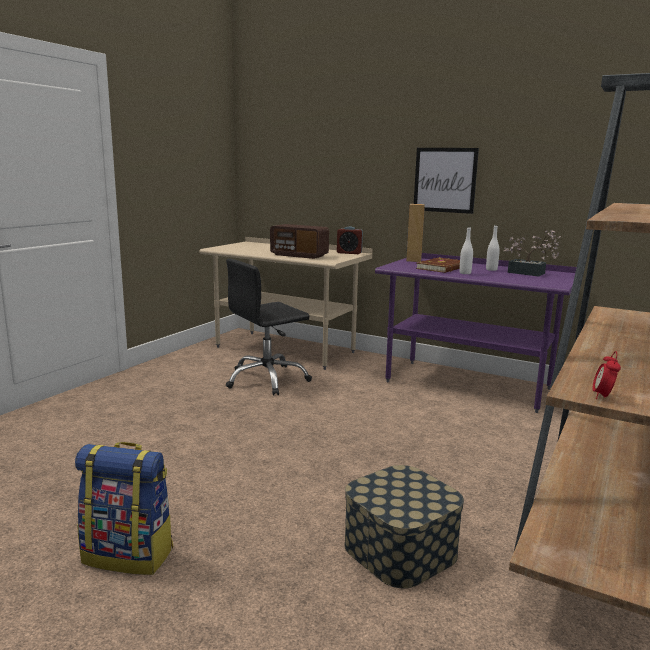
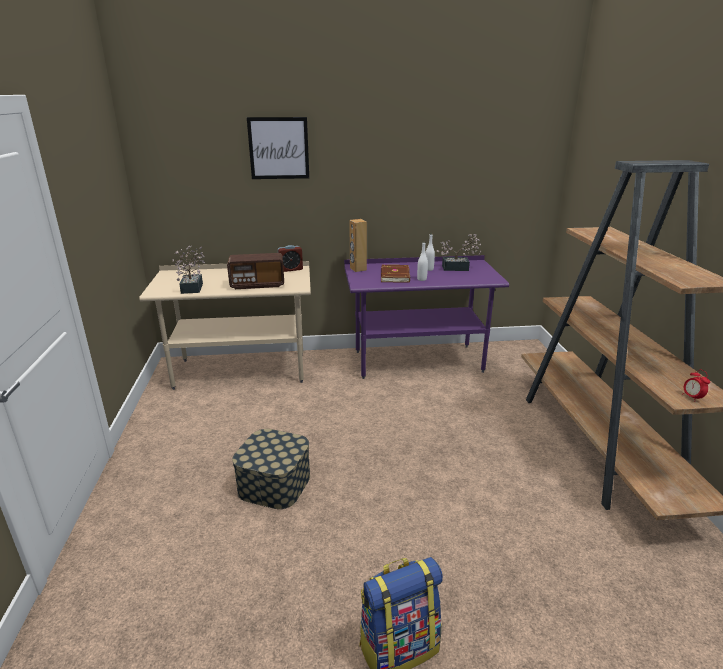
camera: 35 degrees left, 10 degrees up
black office chair [226,258,312,396] -> none
storage box [344,465,464,588] -> storage box moved to [232,429,310,509]
picture [414,148,479,214] -> picture moved to [247,117,309,179]
none -> potted plant [173,245,205,294]

